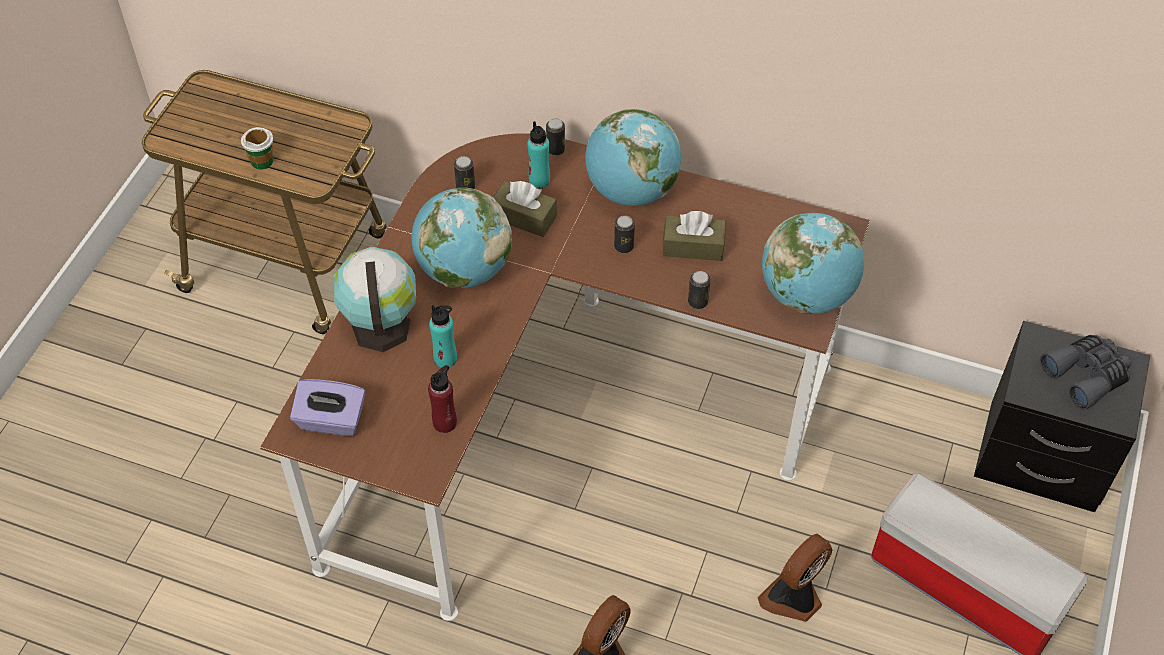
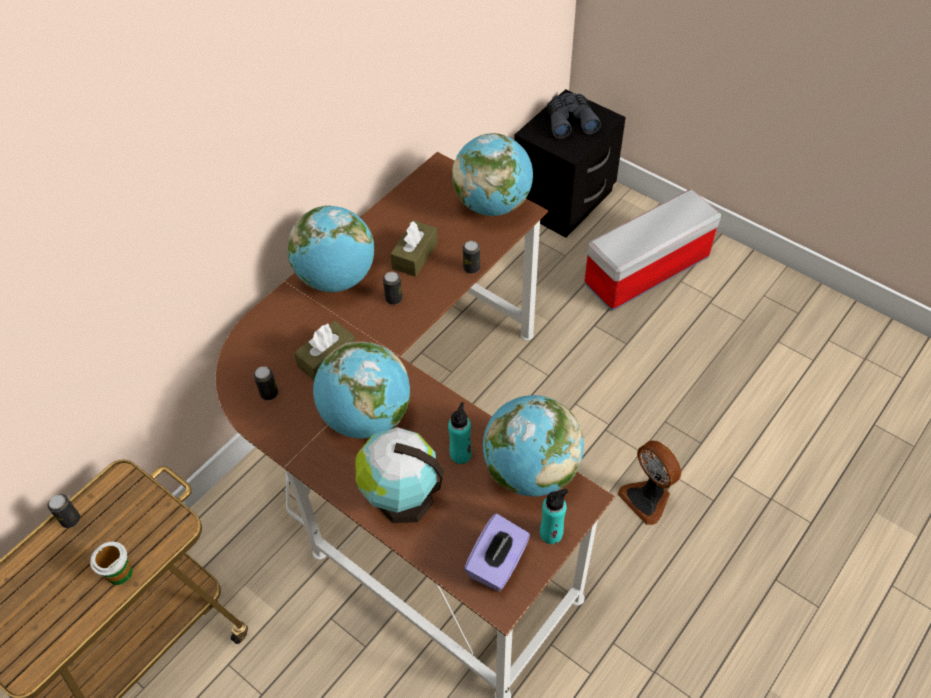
camera: 70 degrees left, 0 degrees up
red bottle [428,365,457,433] -> globe [483,395,584,496]
turquoise bottle [527,121,550,188] -> turquoise bottle moved to [540,489,568,544]
can [546,118,565,155] -> can moved to [47,494,80,528]
fan [757,534,832,622] -> none

